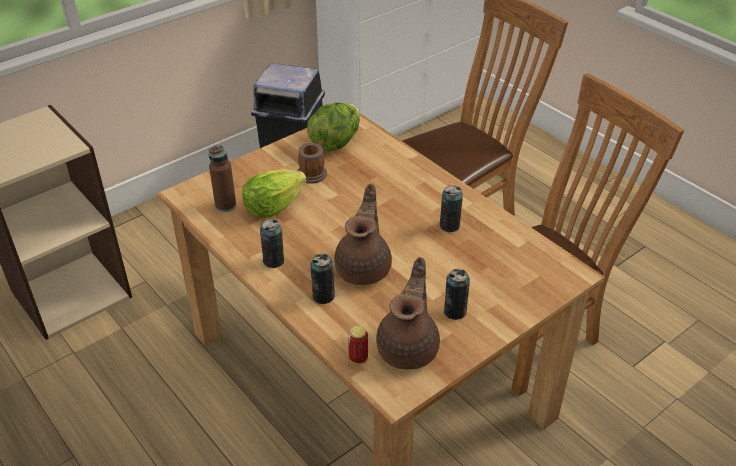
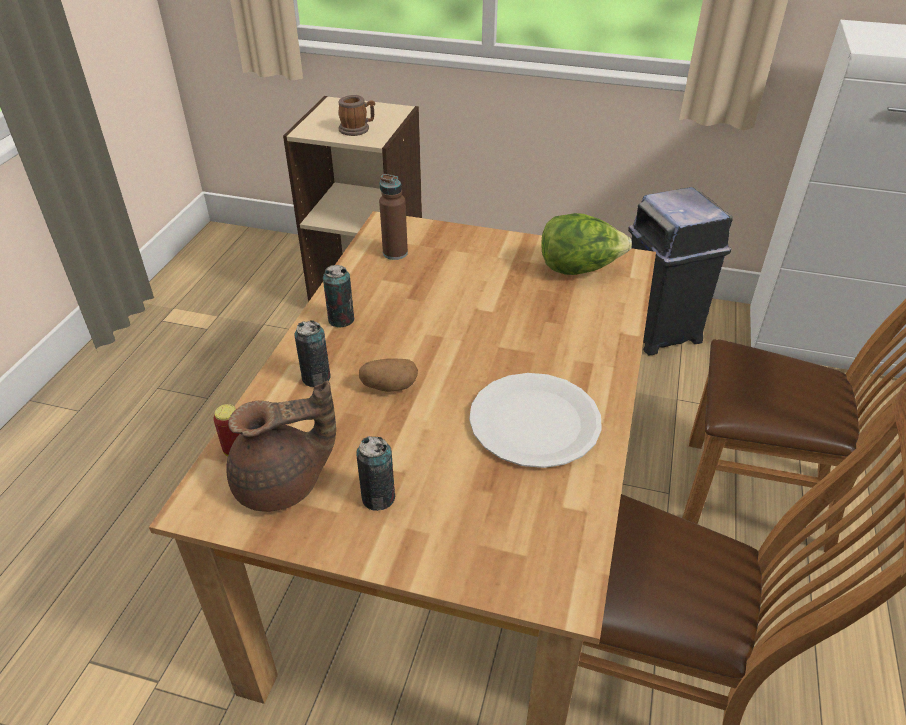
camera: 55 degrees right, 0 degrees up
lettuce [242,169,307,218] -> none
mug [298,141,327,184] -> mug moved to [338,95,375,136]
brown teapot [334,184,392,285] -> potato [359,358,418,392]
can [440,185,463,232] -> white plate [469,373,602,468]

